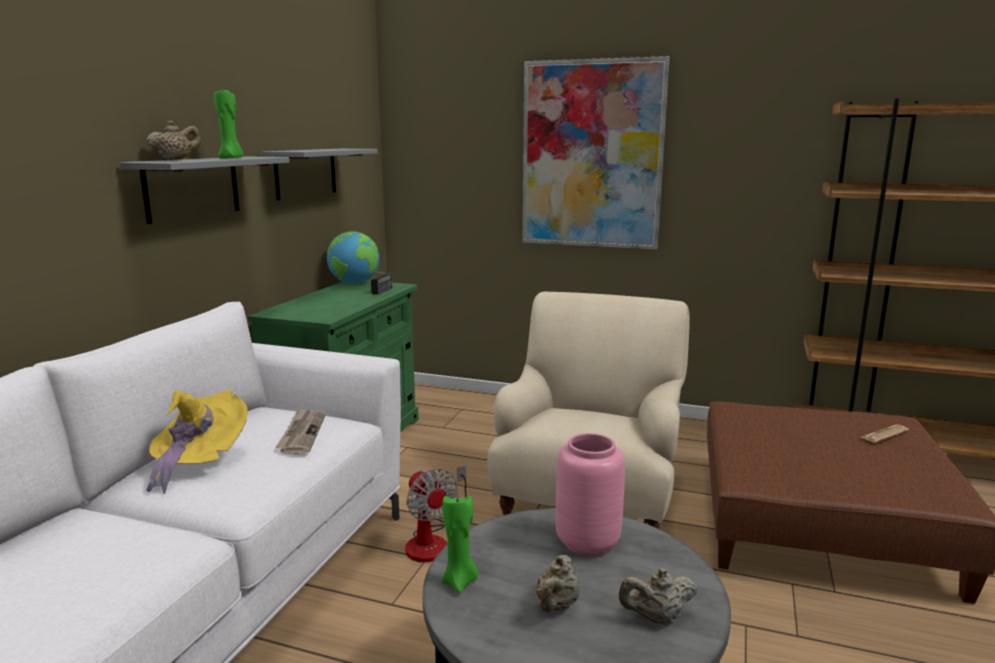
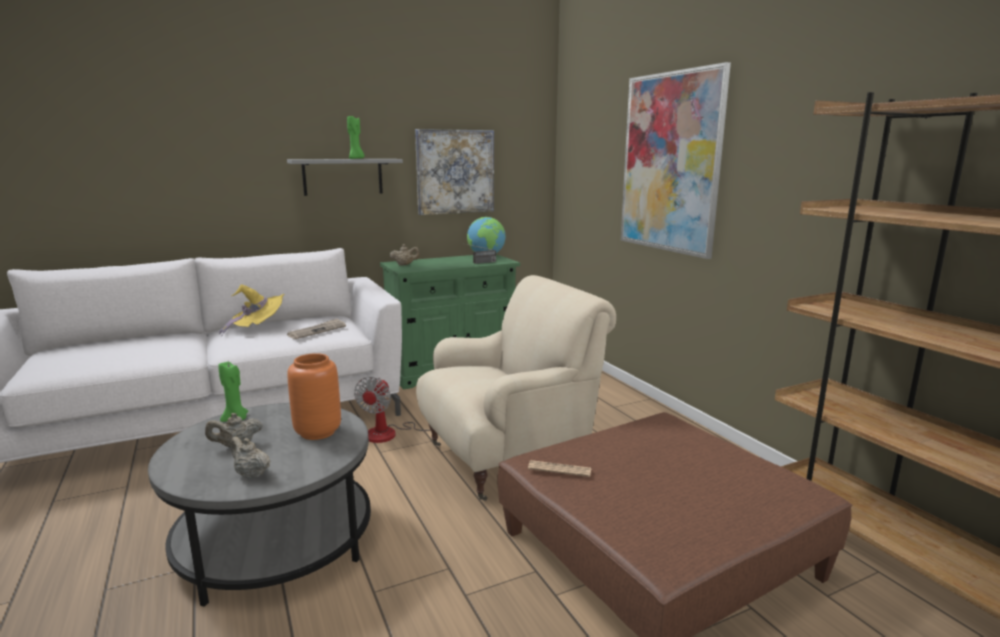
camera: 45 degrees right, 0 degrees up
beige teapot [147,121,201,160] -> beige teapot moved to [390,244,420,265]
grey shelf [261,149,378,200] -> picture [415,129,494,215]
pink vase [556,433,625,556] -> orange vase [287,353,341,440]
newspaper [861,424,909,443] -> newspaper moved to [528,460,591,477]

